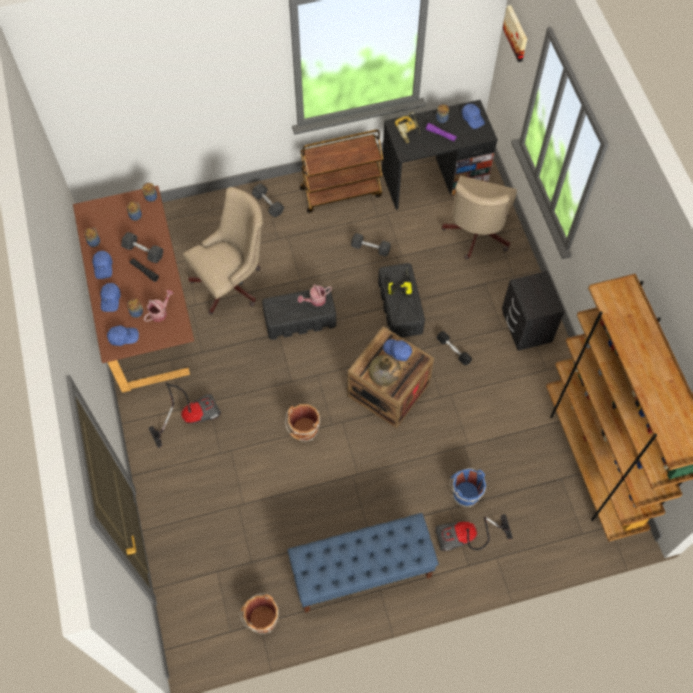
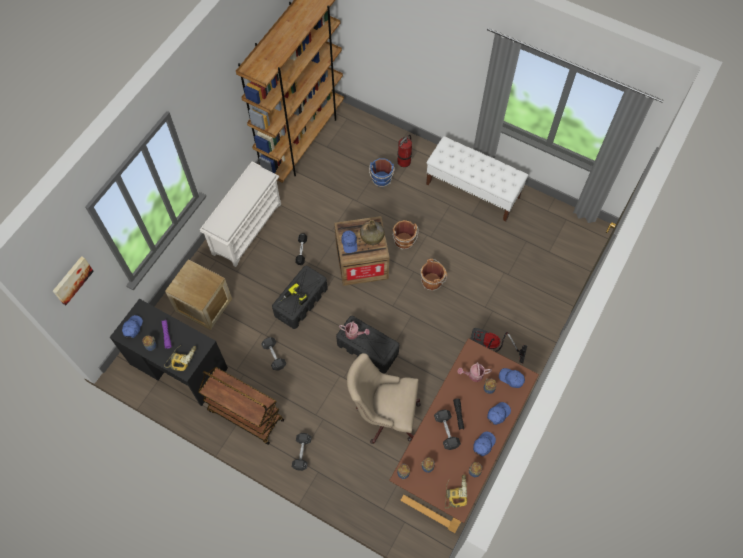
camera: 135 degrees left, 0 degrees up
brown bucket [240,593,279,634] -> brown bucket moved to [392,220,418,250]
blue bench [288,513,439,613] -> white bench [426,136,528,222]
vacuum cleaner [435,514,513,551] -> fire extinguisher [397,135,412,167]
beige office chair [441,176,517,260] -> crate [165,260,232,330]
black nightstand [502,271,565,351] -> white shoe rack [200,162,281,267]
none -> power drill [445,474,467,508]

